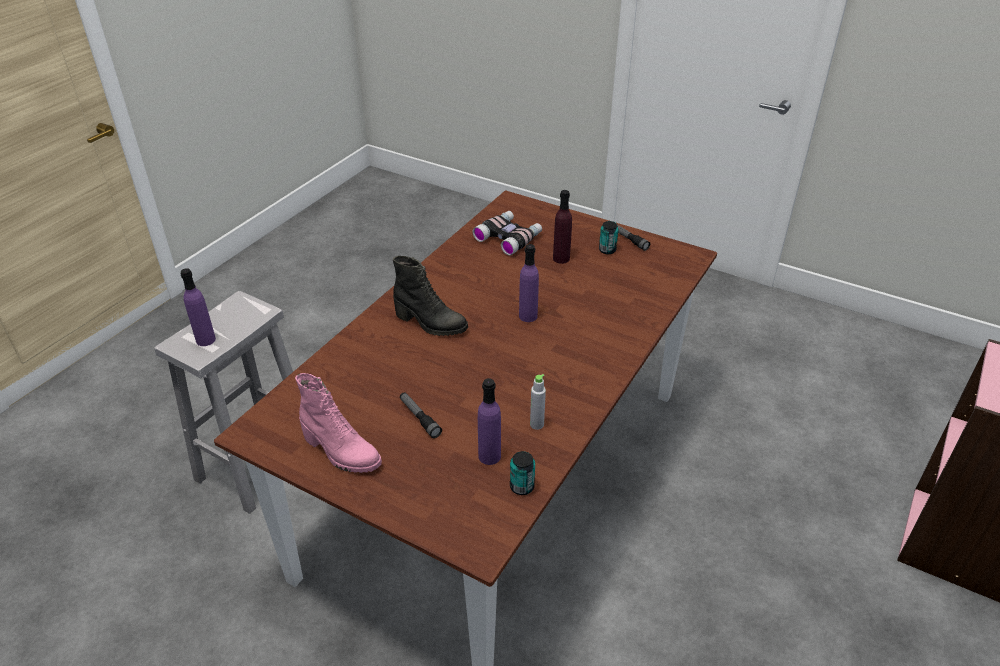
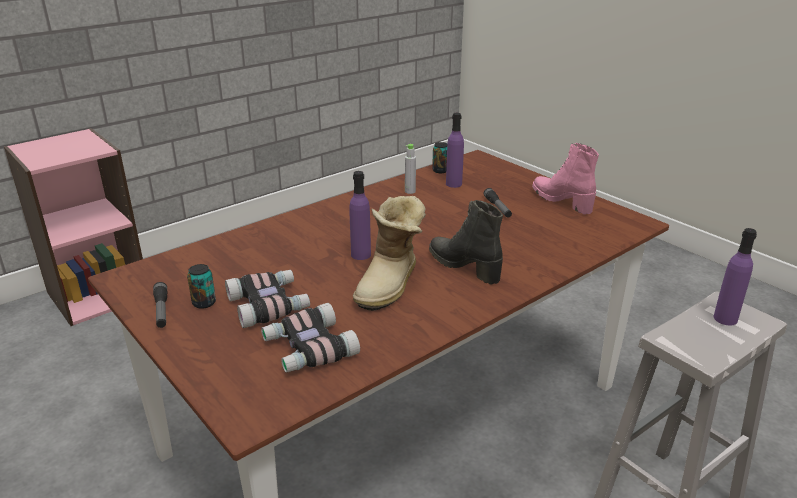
camera: 160 degrees left, 10 degrees down
purple bottle [553,190,572,264] -> binoculars [225,270,310,328]
none -> boot [353,196,426,311]

